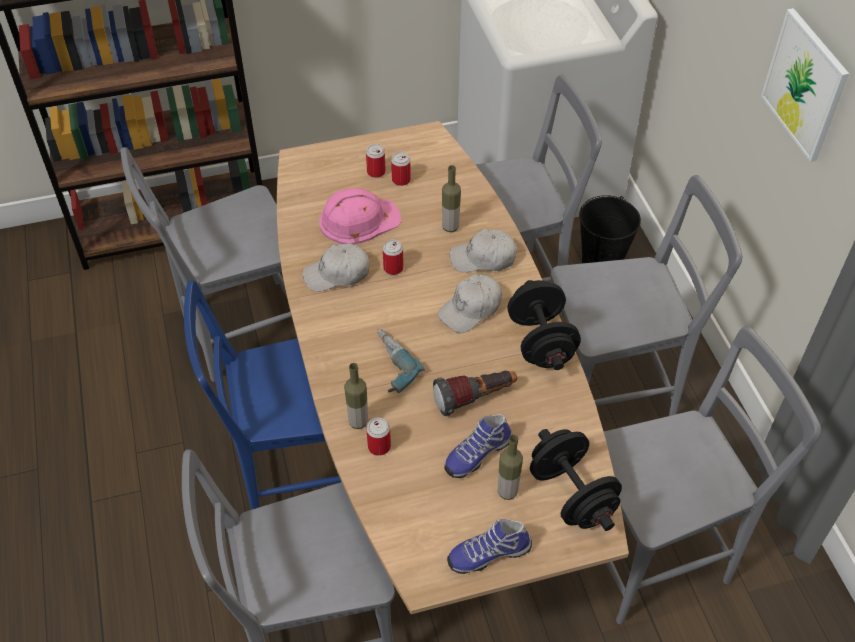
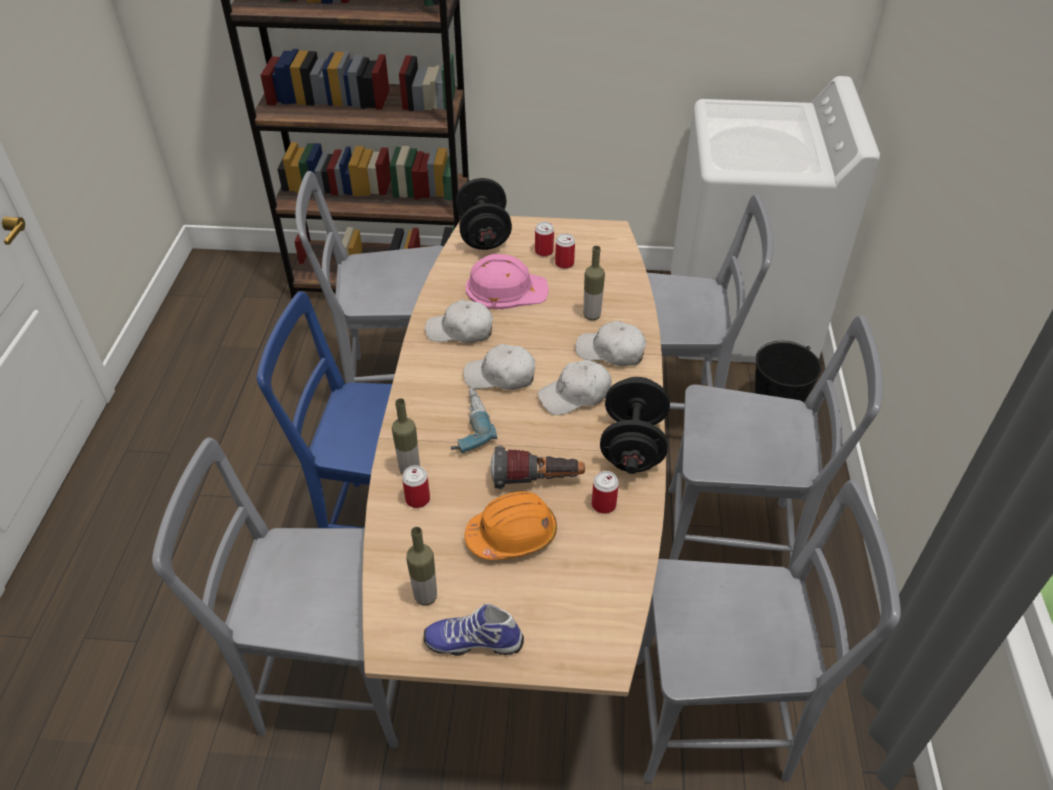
camera: 20 degrees right, 5 degrees down
can [383,239,404,275] -> can moved to [592,471,619,514]
shoe [444,414,512,478] -> orange hard hat [465,491,557,560]
bottle [497,435,523,500] -> bottle moved to [406,527,437,606]
black dumbbell [530,429,622,531] -> black dumbbell moved to [456,178,512,250]
picture [761,8,849,162] -> none
none -> white cap [463,344,535,390]

